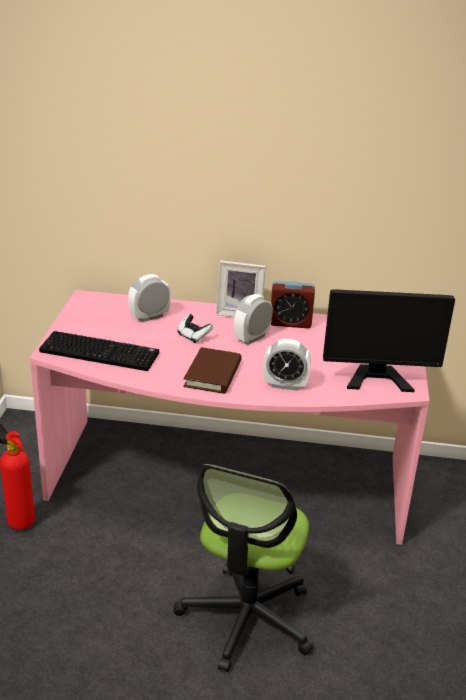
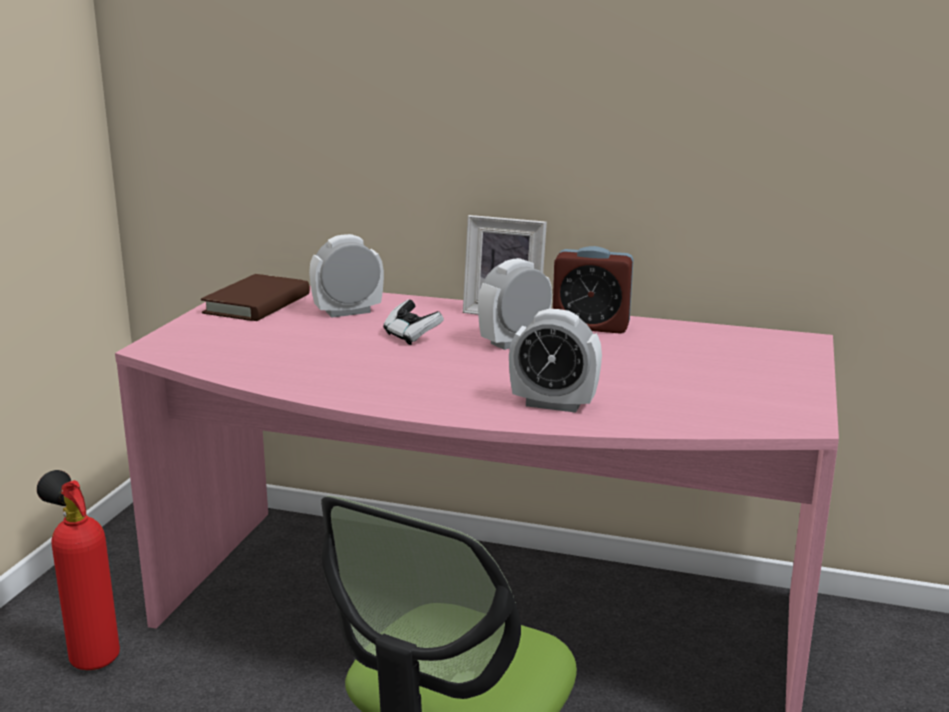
camera: 10 degrees right, 10 degrees down
keyboard [39,331,159,371] -> none
brown book [183,347,242,394] -> brown book moved to [201,274,310,321]
monitor [323,289,455,392] -> none

